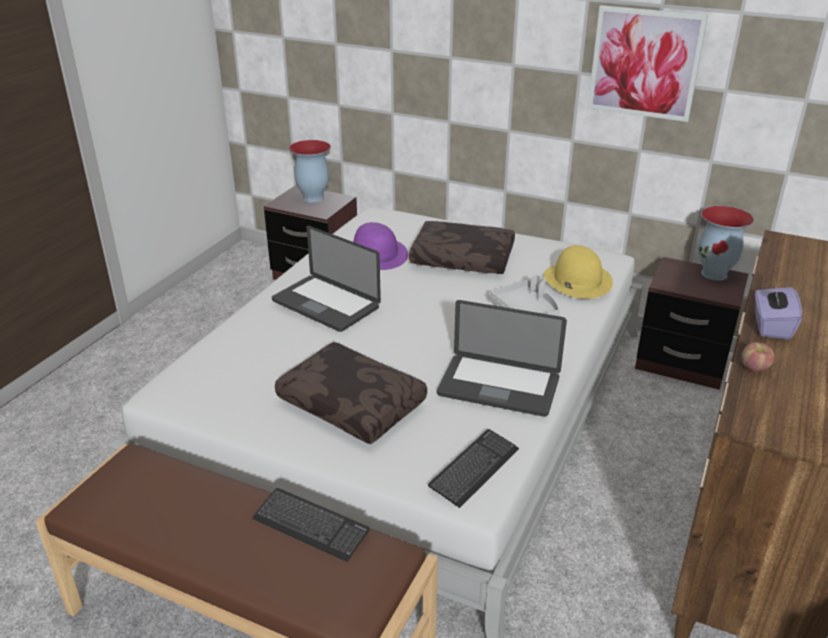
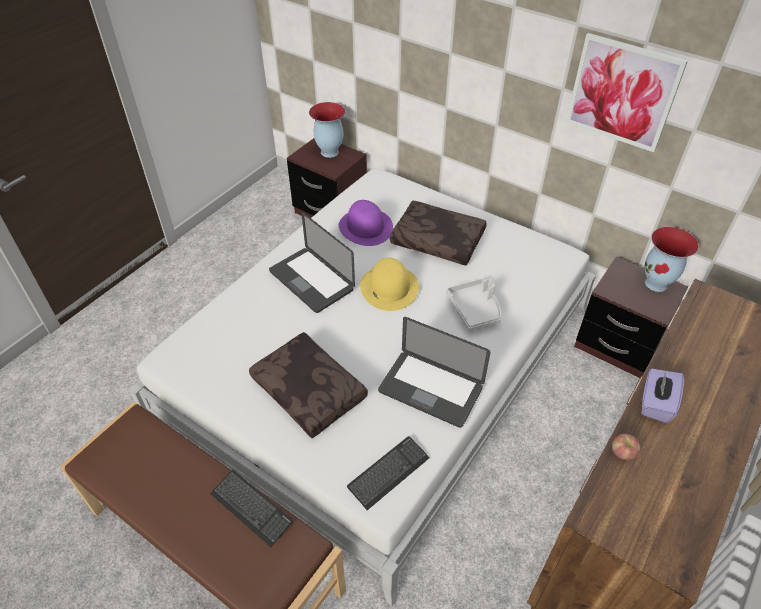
camera: 10 degrees right, 15 degrees up
yellow hat [543,245,613,299] -> yellow hat moved to [360,258,419,311]

